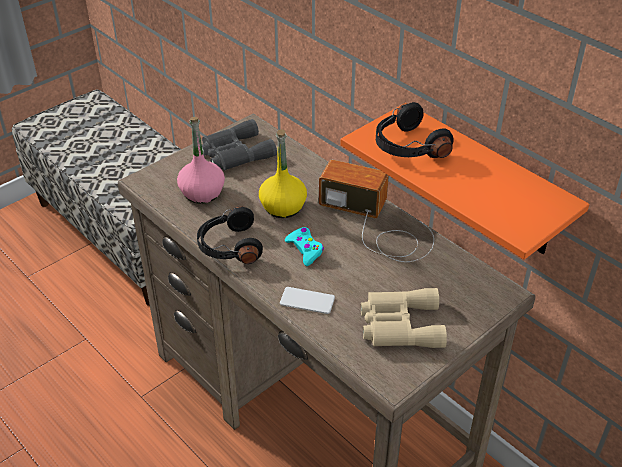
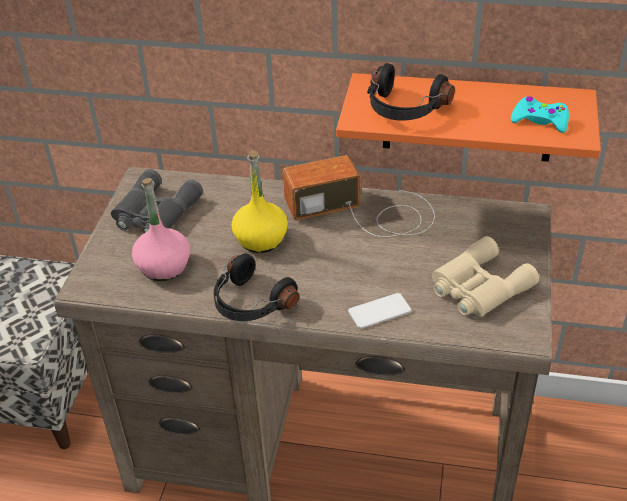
camera: 35 degrees left, 0 degrees up
turquoise game controller [285,227,324,266] -> turquoise game controller moved to [511,96,569,133]

